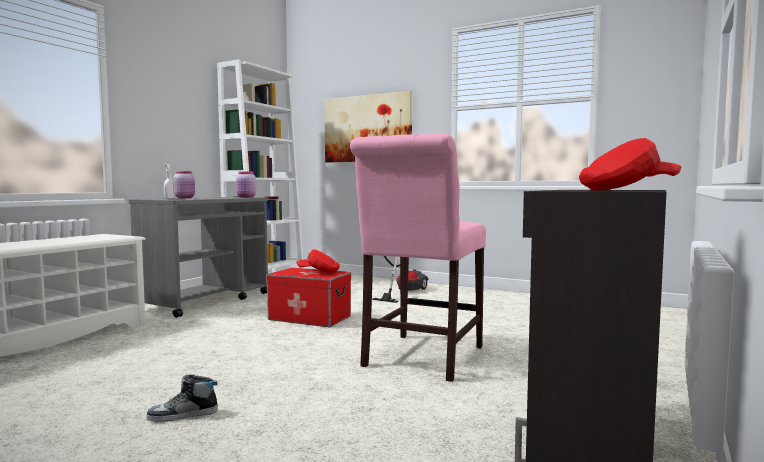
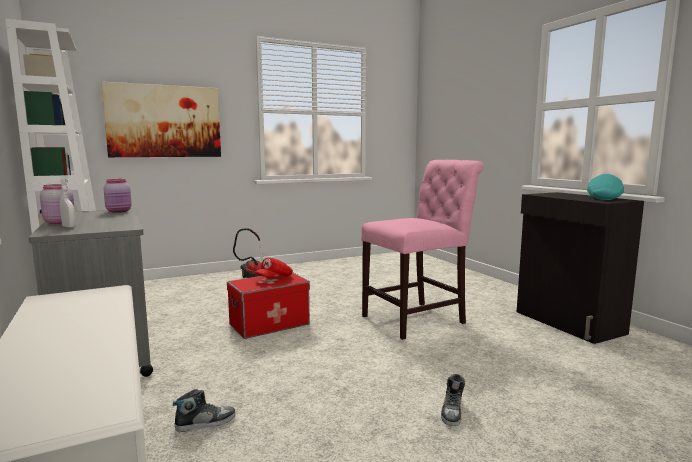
camera: 55 degrees left, 5 degrees up
pink chair [350,134,486,382] -> pink chair turned 90 degrees counterclockwise [361,160,484,340]
red cap [579,138,681,191] -> turquoise cap [587,174,624,200]
none -> shoe [173,389,235,432]

